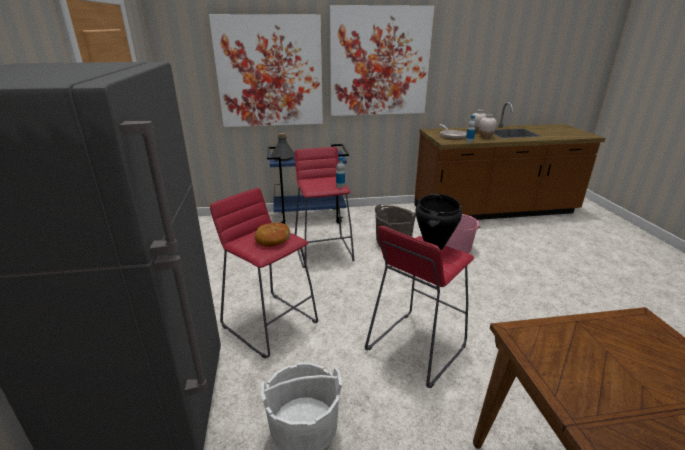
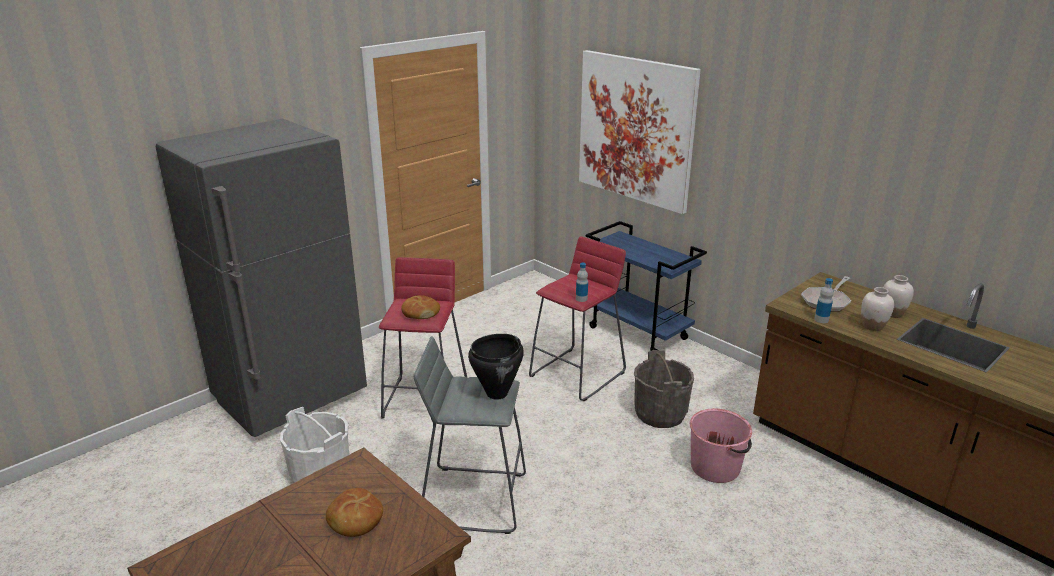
camera: 55 degrees right, 0 degrees up
grey bottle [271,133,295,161] -> none
picture [329,5,434,116] -> none
red stool [365,226,474,388] -> grey stool [414,336,526,534]
none -> bread [326,488,383,537]

